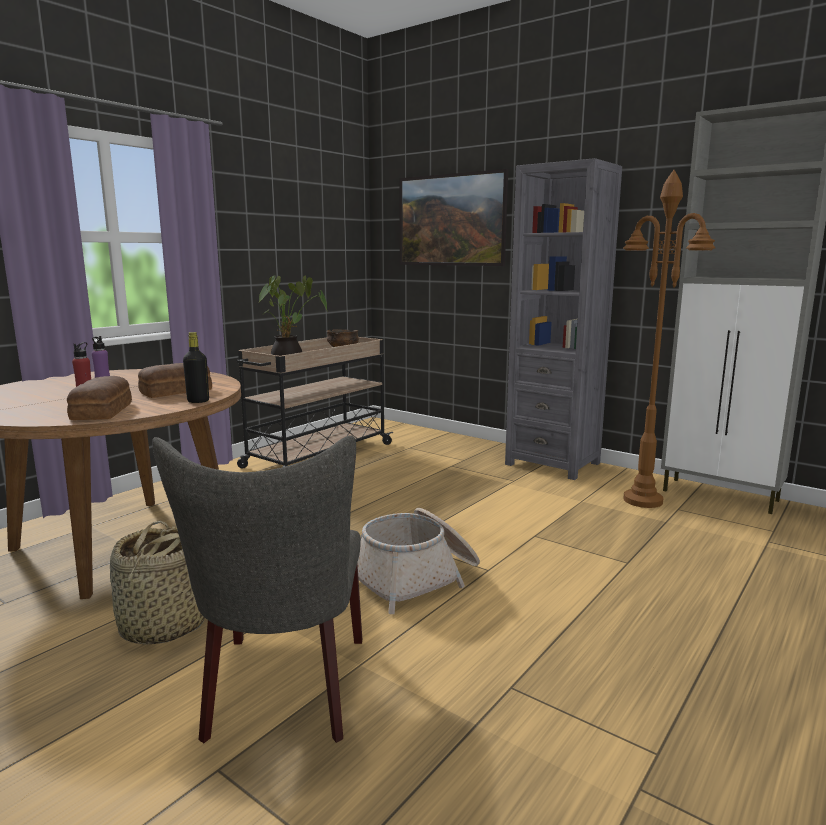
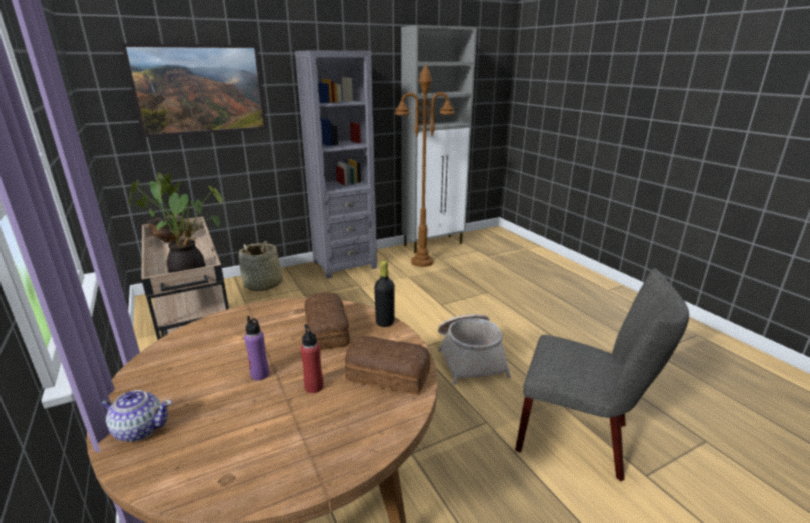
camera: 65 degrees left, 10 degrees up
basket [110,521,205,645] -> basket moved to [239,241,283,291]
none -> teapot [100,390,172,442]

